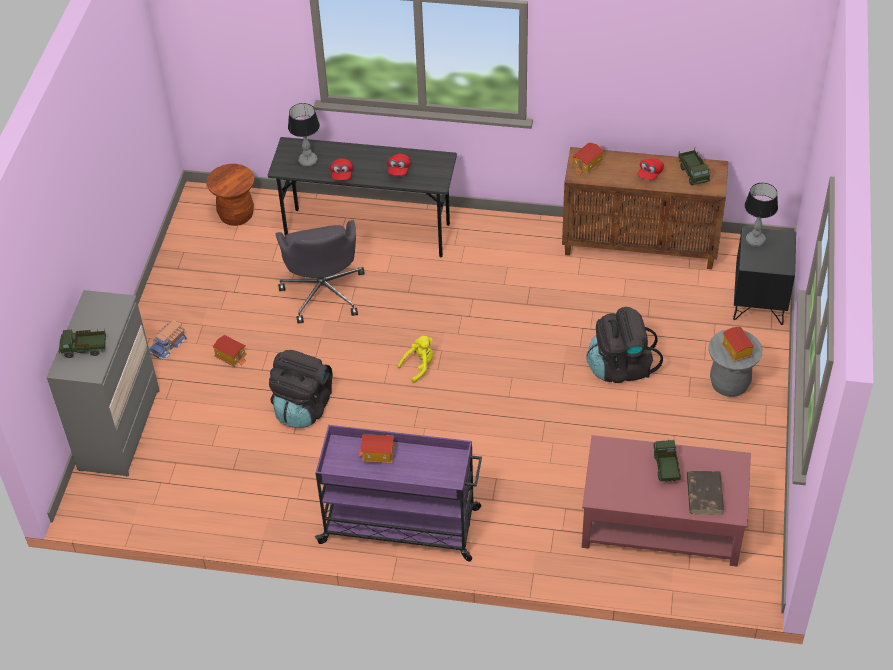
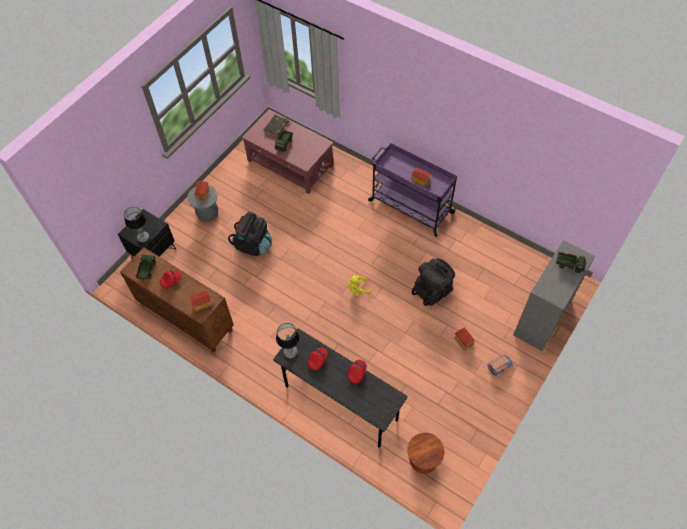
camera: 155 degrees left, 10 degrees up
grey office chair [275,220,365,323] -> none
table lamp [288,103,320,167] -> table lamp moved to [276,323,300,358]

